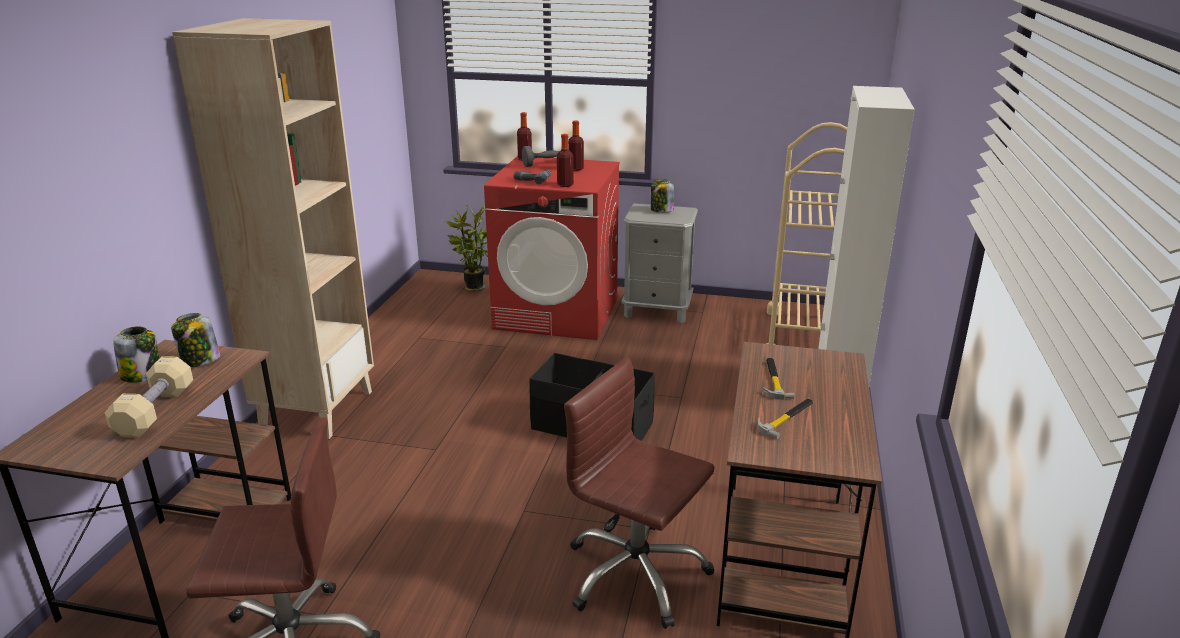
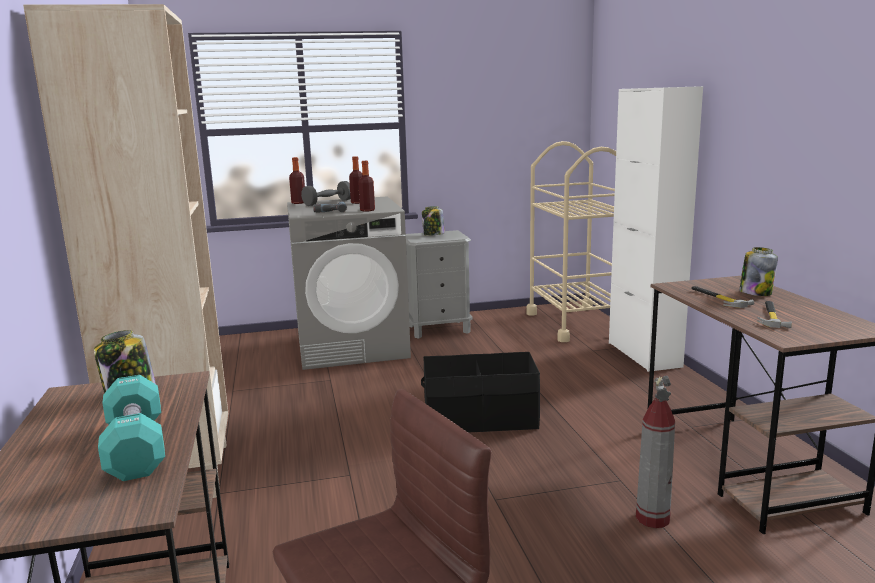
camera: 25 degrees left, 10 degrees down
beige dumbbell [105,356,193,438] -> turquoise dumbbell [98,375,165,481]
jar [113,326,160,383] -> jar moved to [739,247,778,296]
potted plant [446,204,488,291] -> none
red washing machine [484,156,620,340] -> grey washing machine [287,196,411,370]
brown office chair [564,357,715,629] -> fire extinguisher [636,376,675,528]

